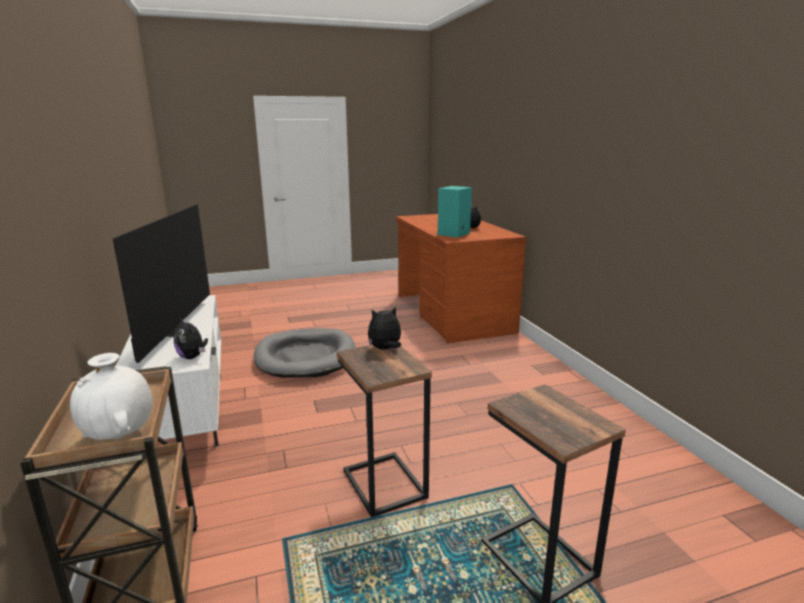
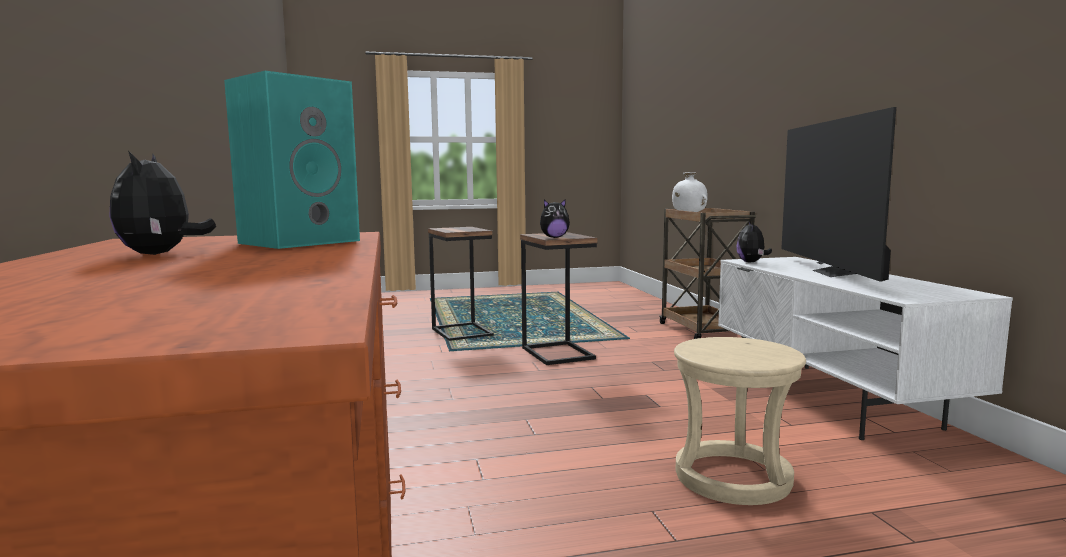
camera: 175 degrees left, 10 degrees down
plush toy [174,318,208,359] -> plush toy turned 135 degrees counterclockwise [736,222,772,263]
grey dog bed [254,328,356,378] -> beige stool [674,337,806,505]

